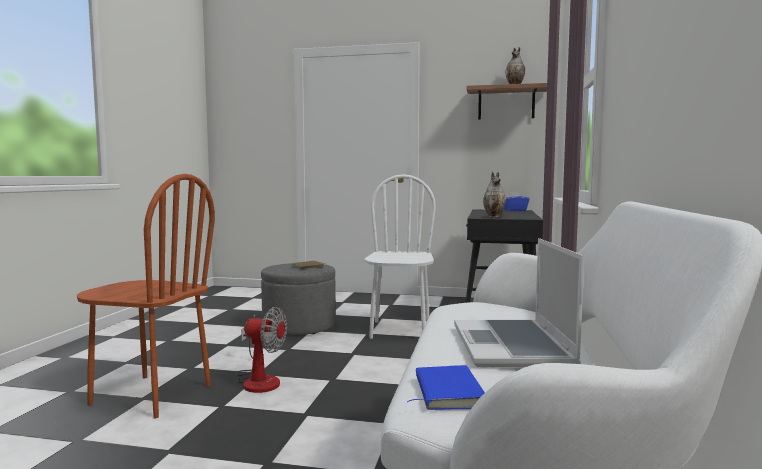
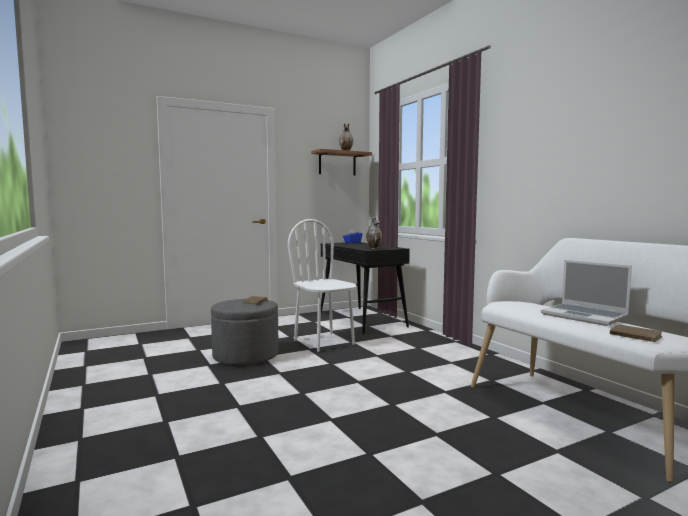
camera: 40 degrees left, 0 degrees up
brown chair [77,174,215,419] -> none
fan [236,307,287,393] -> none
blue book [407,365,485,410] -> brown book [610,324,662,342]

